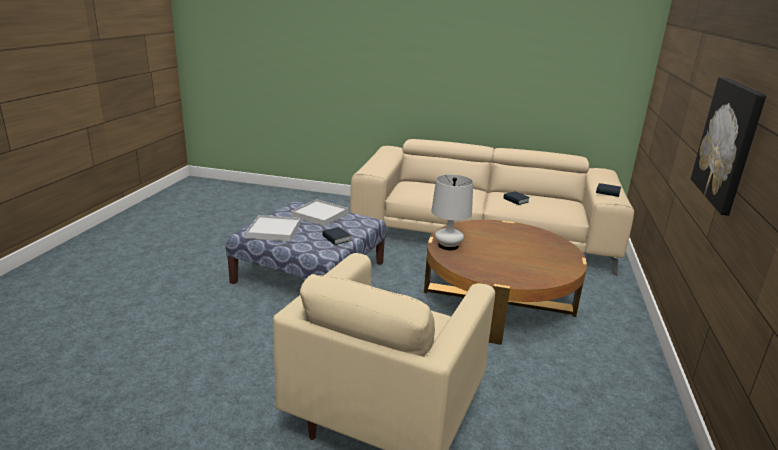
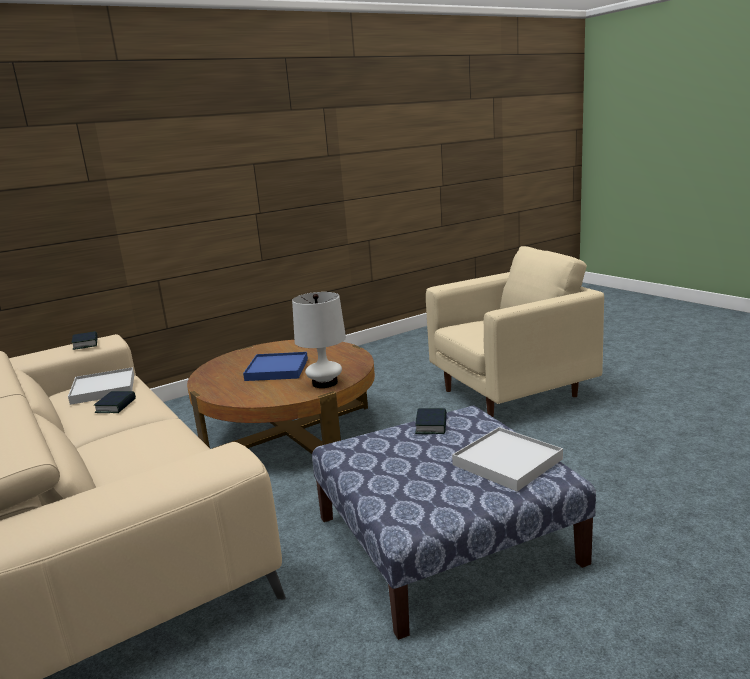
camera: 135 degrees left, 5 degrees down
white tray [291,199,348,226] -> white tray moved to [68,367,134,405]
picture [691,77,767,216] -> none
none -> blue tray [243,352,308,381]

